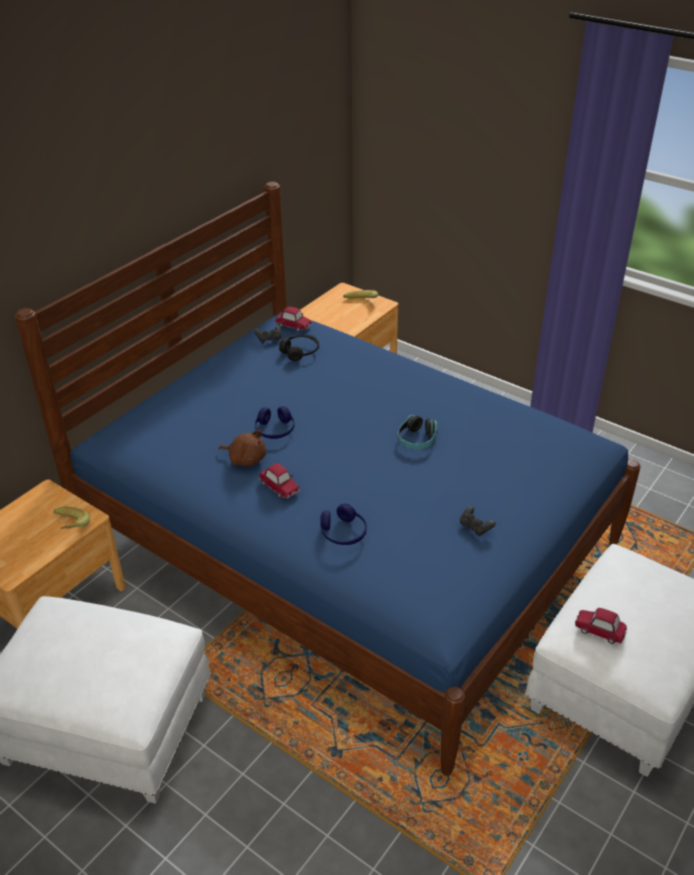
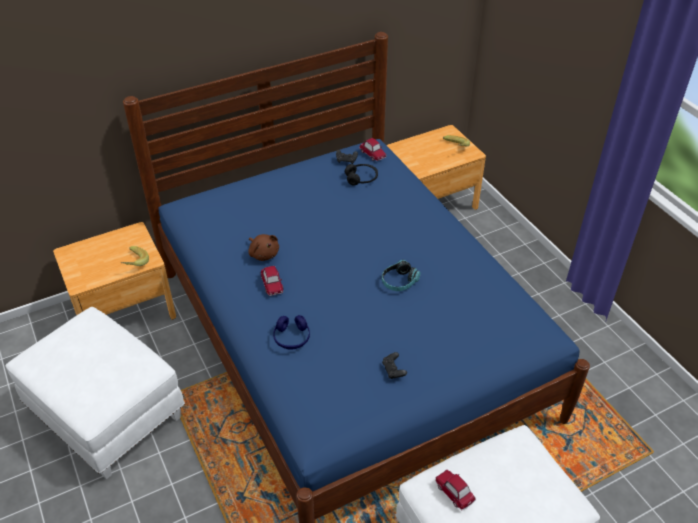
camera: 25 degrees right, 5 degrees up
blue headphones [255,406,295,439] -> none

